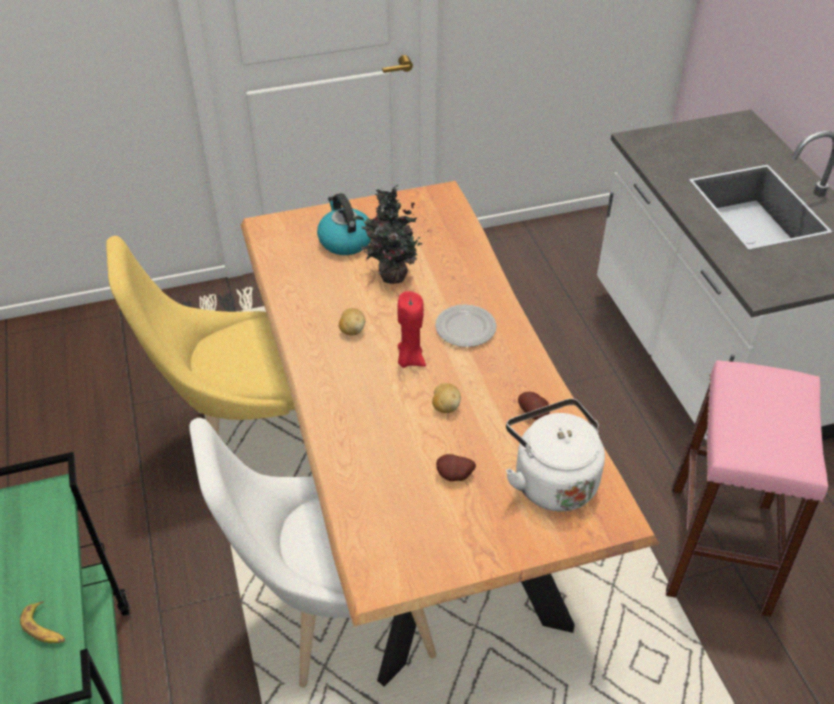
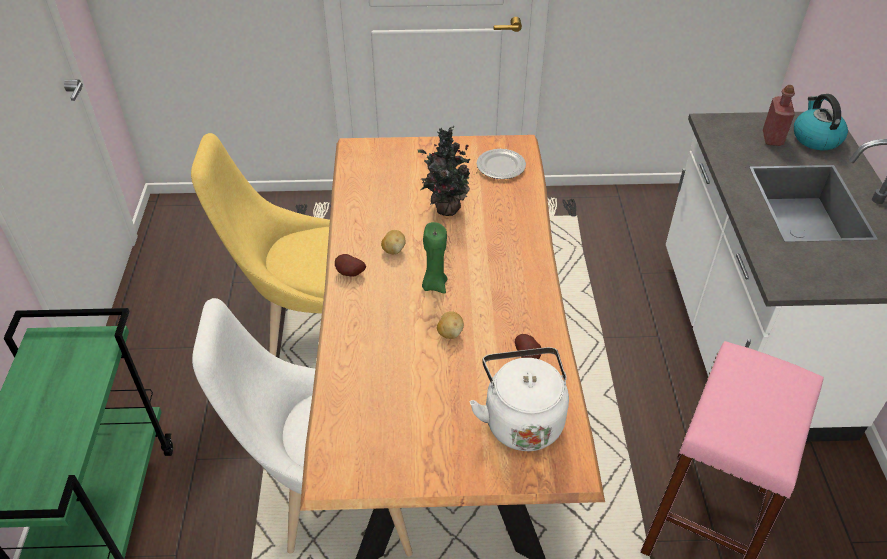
camera: 15 degrees right, 0 degrees up
banana [20,601,65,643] -> none
kettle [317,193,371,255] -> kettle moved to [794,94,848,150]
red candle [397,291,426,368] -> green candle [422,222,448,293]
plate [435,305,496,347] -> plate moved to [476,149,526,179]
potato [436,454,476,481] -> potato moved to [335,254,366,277]
none -> red bottle [763,85,795,146]

